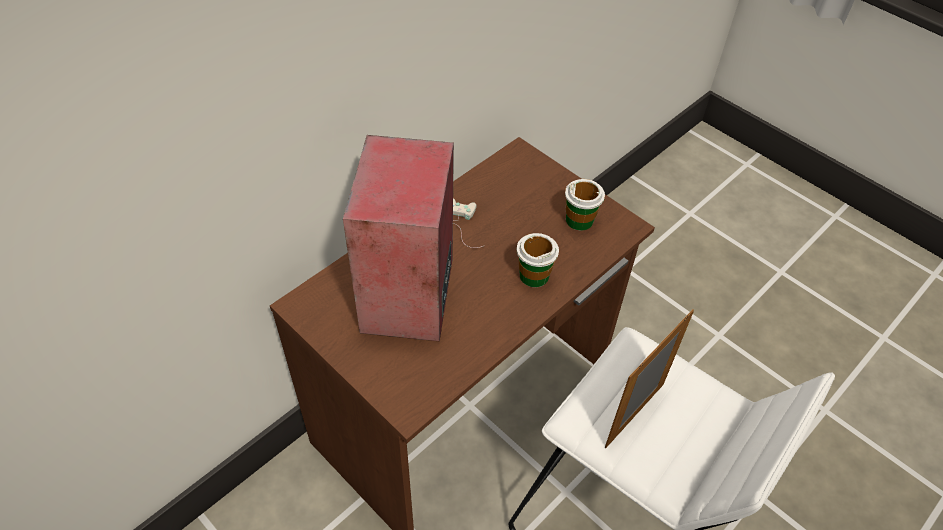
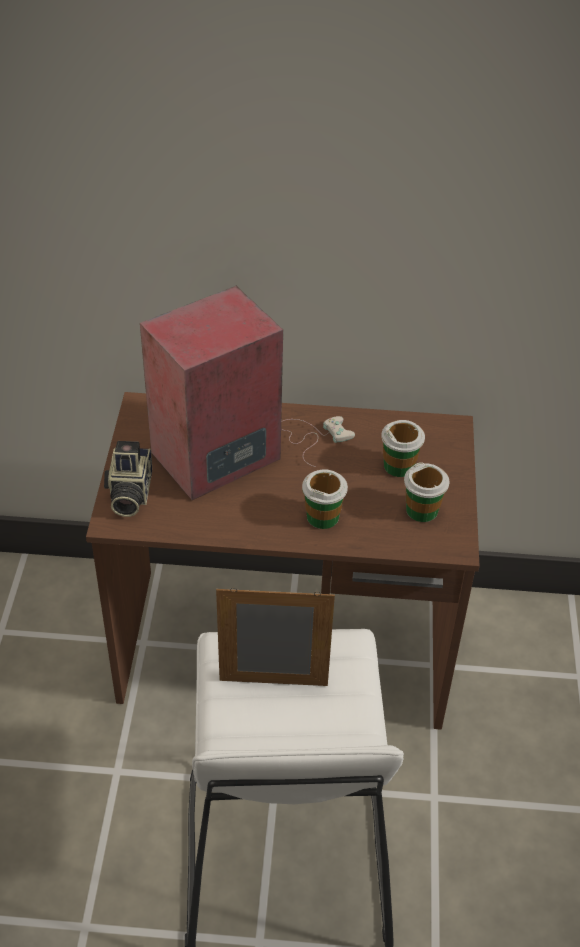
camera: 50 degrees right, 5 degrees down
none -> camera [104,441,152,517]
none -> cup [381,420,425,477]

